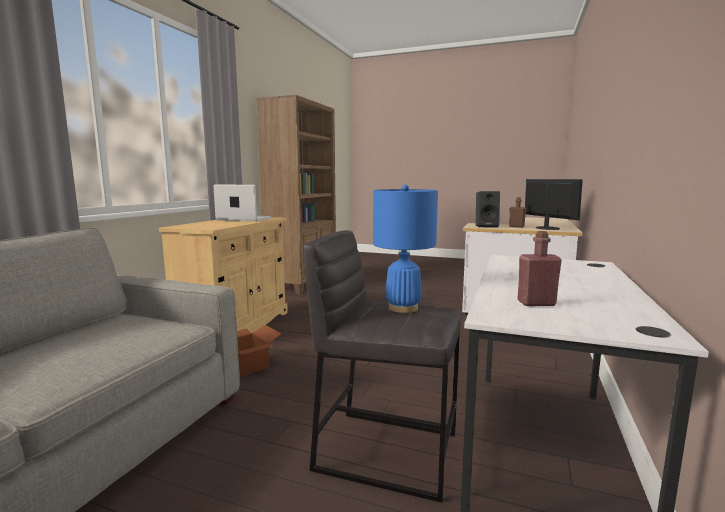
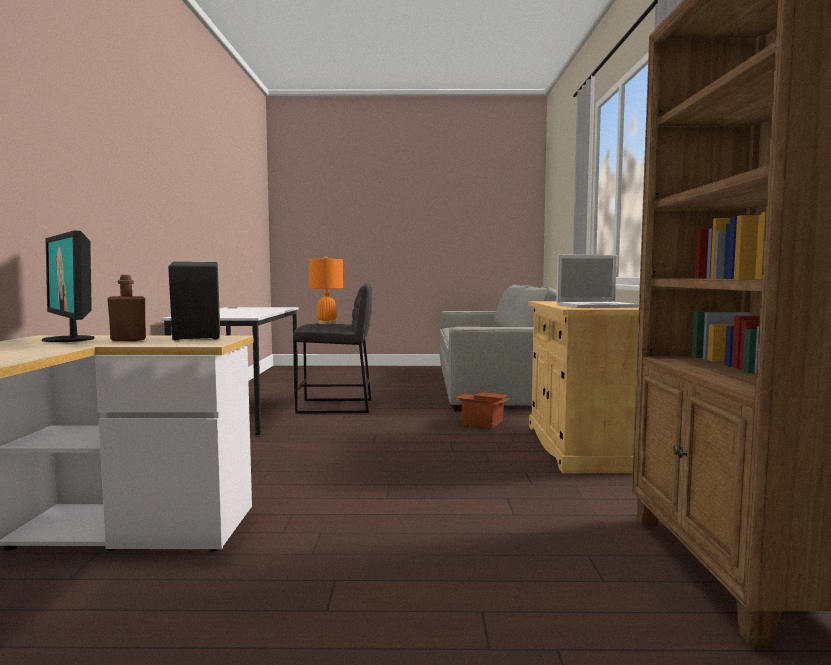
camera: 160 degrees right, 5 degrees down
blue table lamp [373,185,438,313] -> orange table lamp [309,256,343,324]
red bottle [517,231,562,306] -> none

